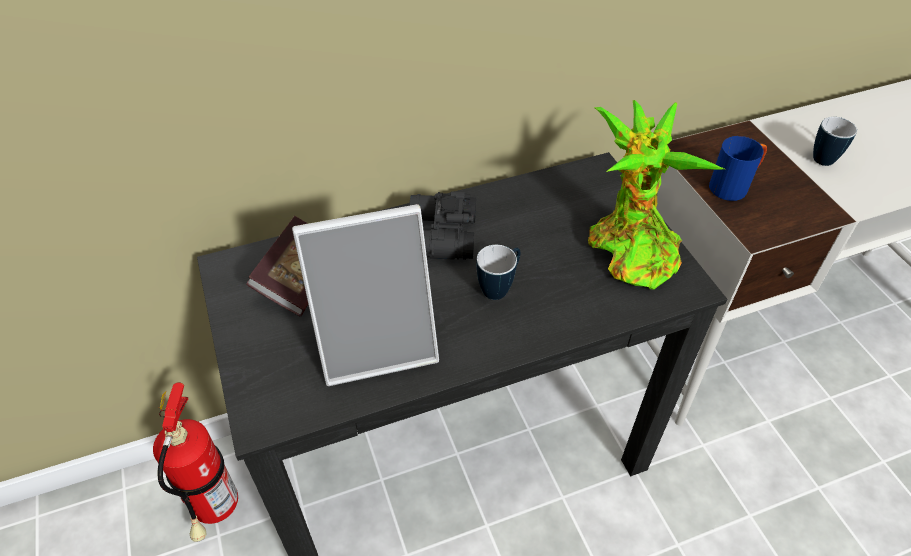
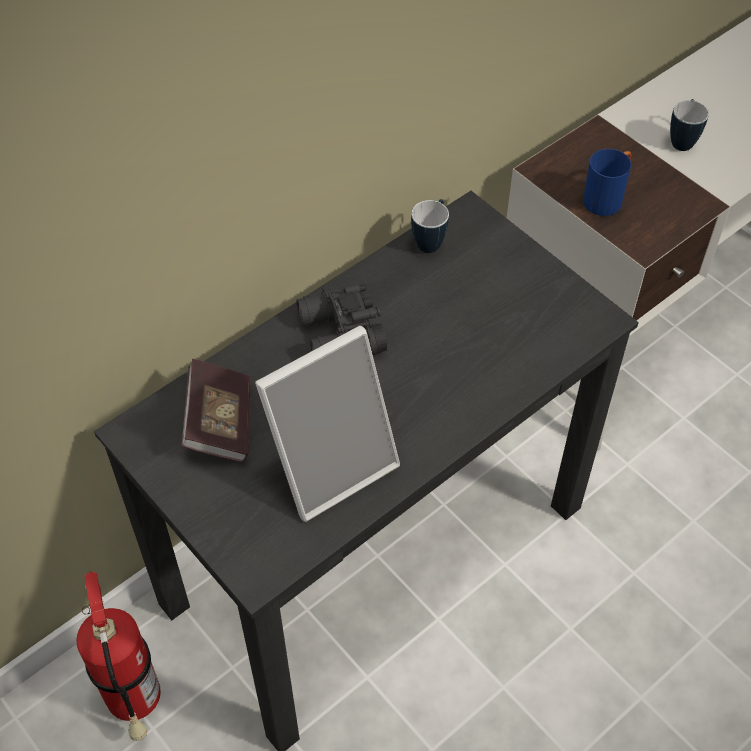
camera: 20 degrees left, 5 degrees up
mug [476,245,520,300] -> mug moved to [411,199,449,253]
potted plant [588,100,724,289] -> none

